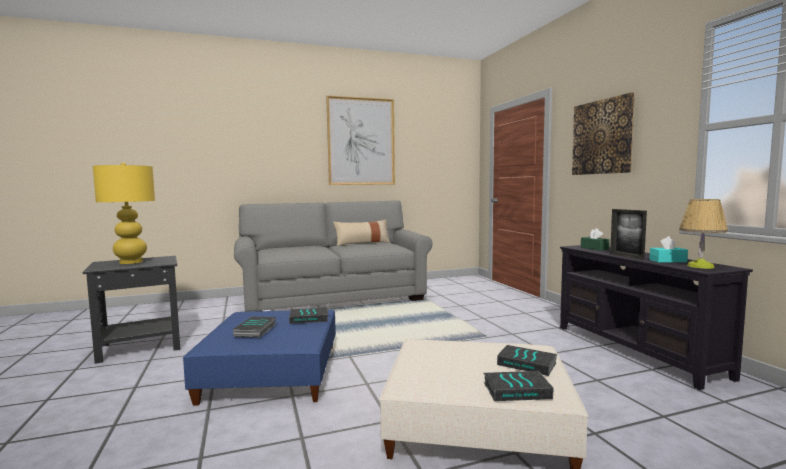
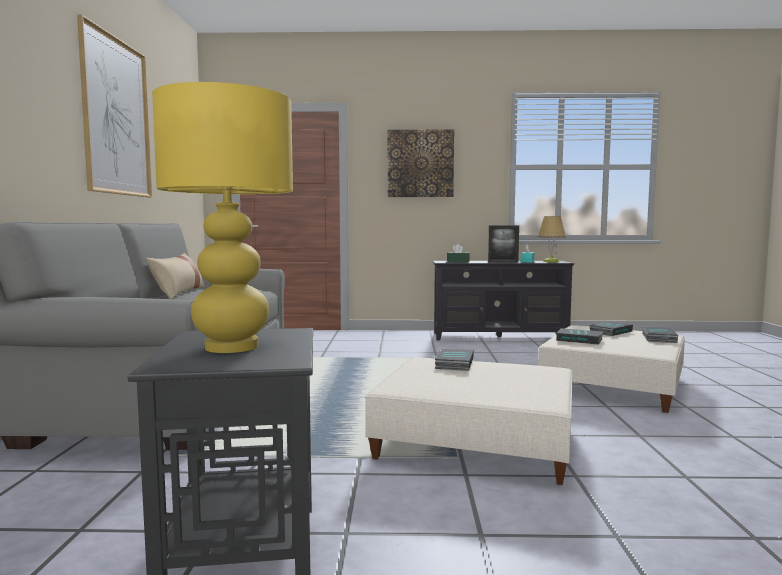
camera: 70 degrees left, 0 degrees up
blue ottoman [183,310,336,406] -> beige ottoman [365,357,573,485]
book [233,317,276,338] -> book moved to [556,328,603,345]

